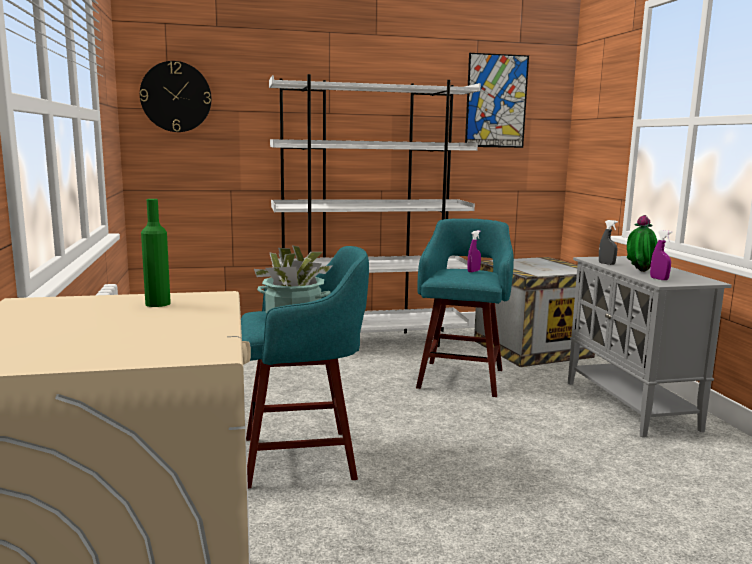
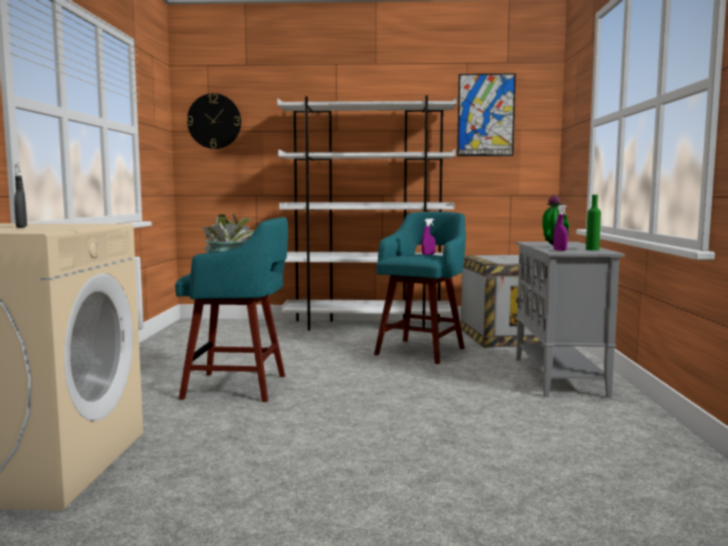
camera: 15 degrees right, 5 degrees down
green bottle [141,199,171,307] -> green bottle moved to [586,195,601,250]
grey spray bottle [599,220,618,265] -> grey spray bottle moved to [14,162,27,228]

